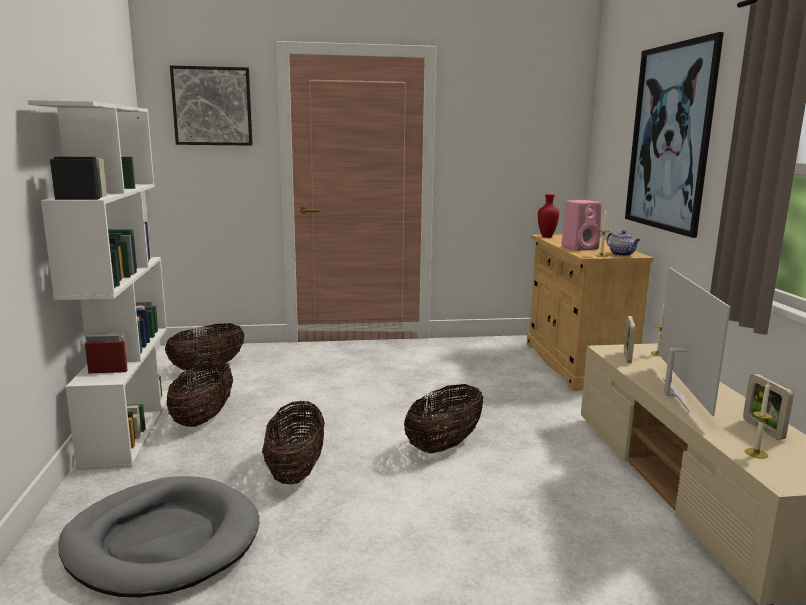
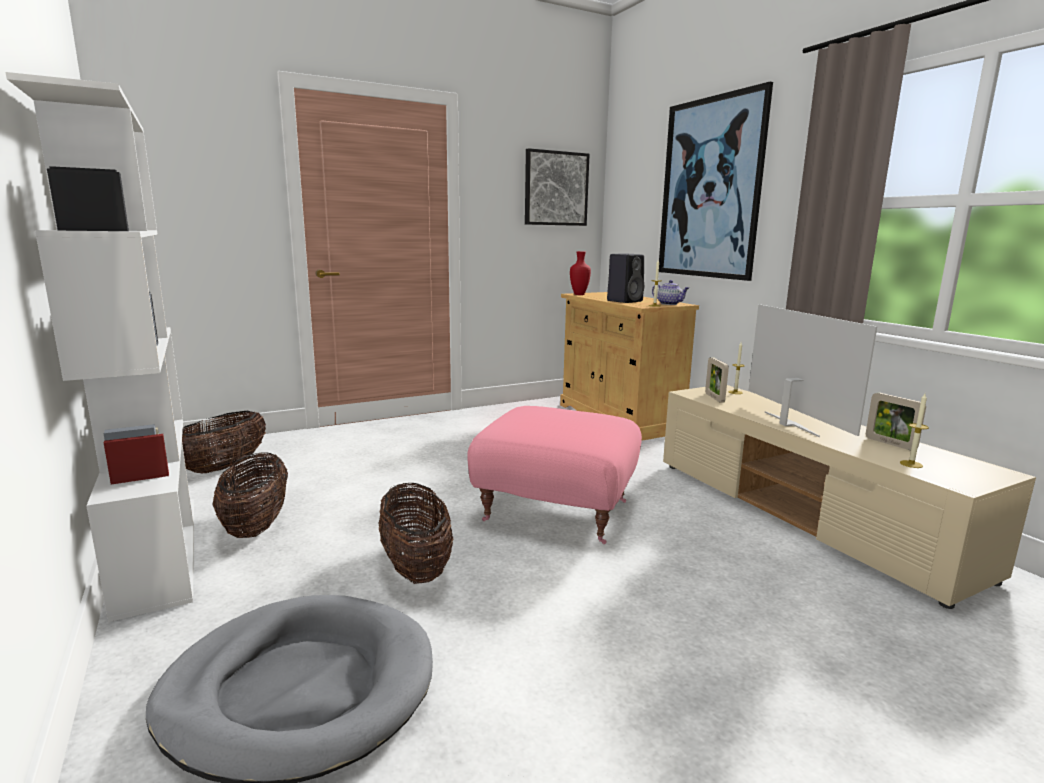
camera: 20 degrees left, 0 degrees up
picture [170,65,253,146] -> picture moved to [525,148,590,226]
basket [404,384,484,453] -> pink ottoman [467,406,642,544]
pink speaker [561,200,601,251] -> black speaker [607,253,644,303]

